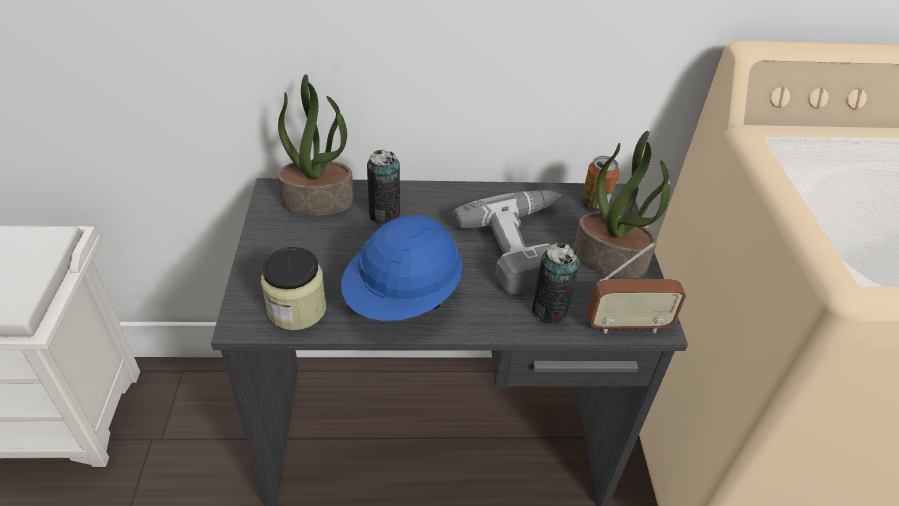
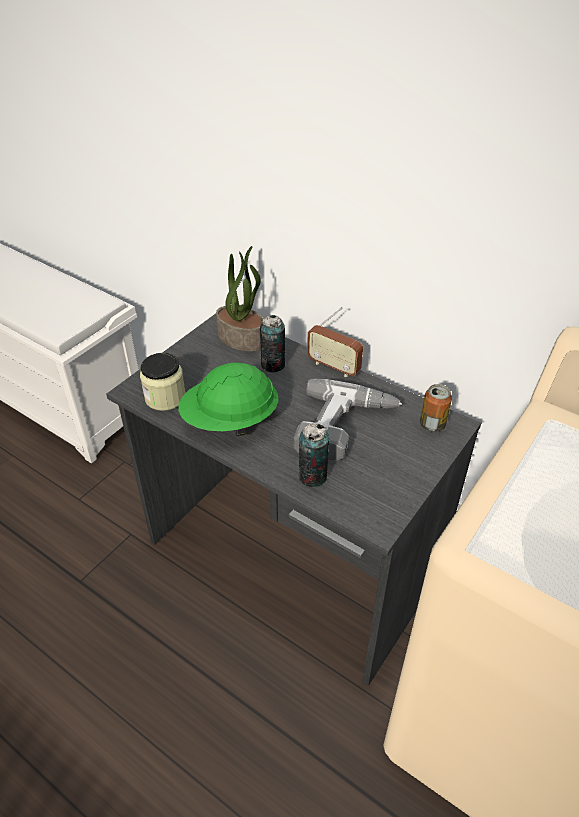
camera: 40 degrees right, 0 degrees up
blue hard hat [341,215,463,321] -> green hard hat [178,362,278,436]
potted plant [573,131,670,279] -> none
radio [588,243,686,334] -> radio moved to [307,307,363,377]

